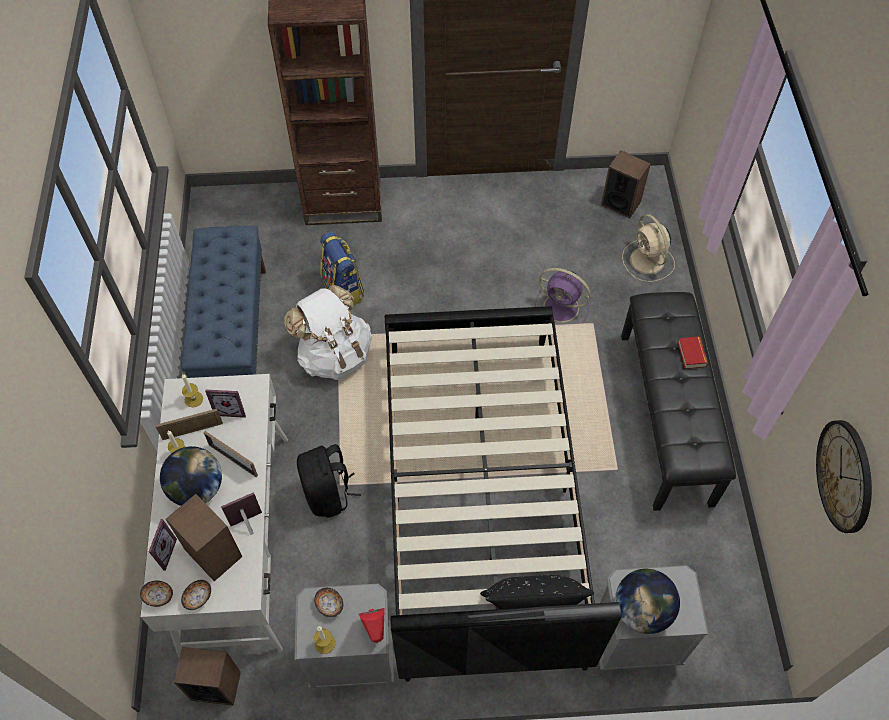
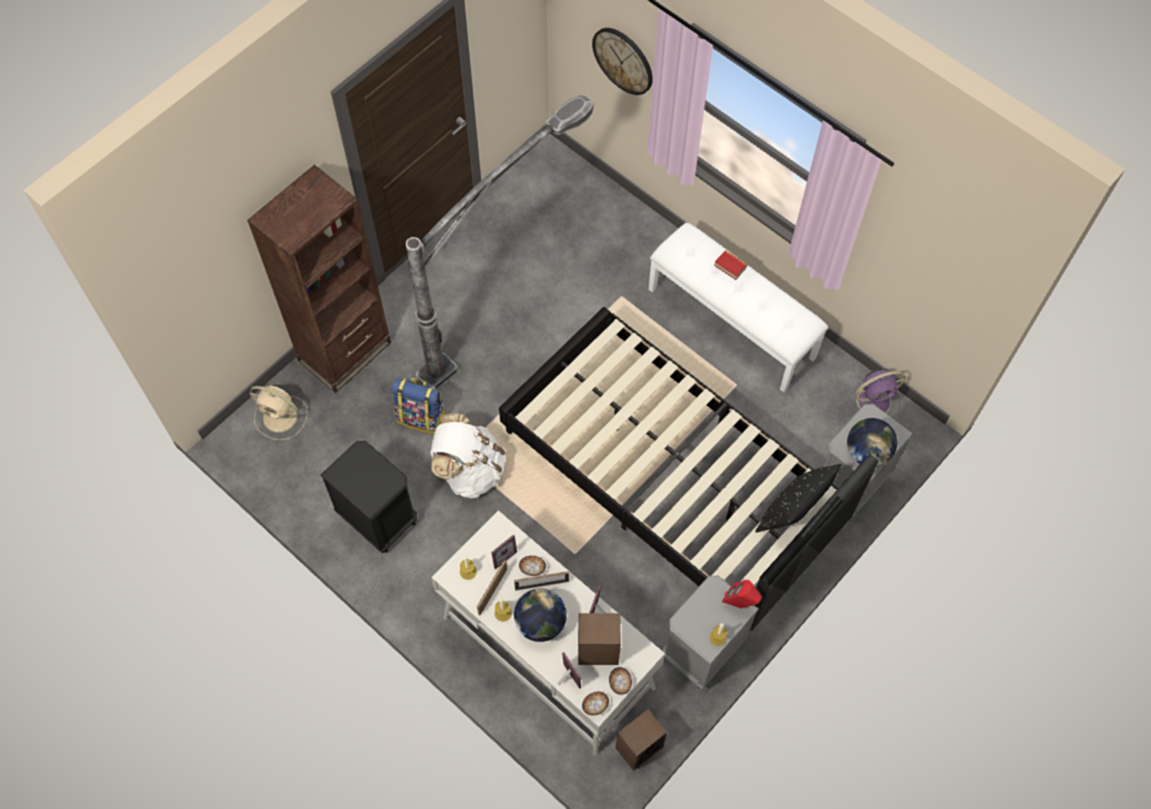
camera: 45 degrees left, 5 degrees up
blue bench [181,226,266,378] -> black nightstand [320,441,417,553]
black backpack [297,444,361,518] -> none
bowl [314,588,343,617] -> bowl moved to [519,556,546,576]
purple fan [535,268,591,324] -> purple fan moved to [845,369,906,418]
speaker [601,150,651,218] -> none
black bench [621,292,736,511] -> white bench [649,223,829,392]
beige fan [622,214,675,282] -> beige fan moved to [249,385,308,440]
wall clock [816,420,872,533] -> wall clock moved to [592,28,653,95]
none -> floor lamp [406,95,593,388]

